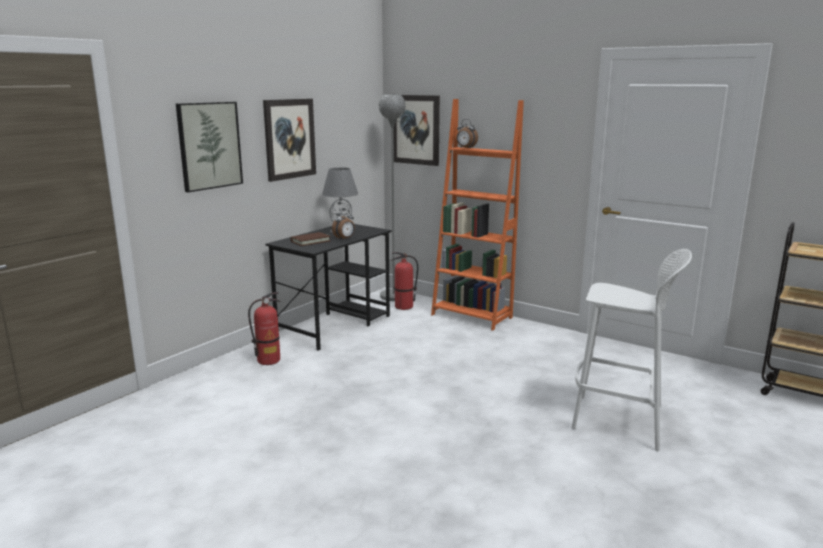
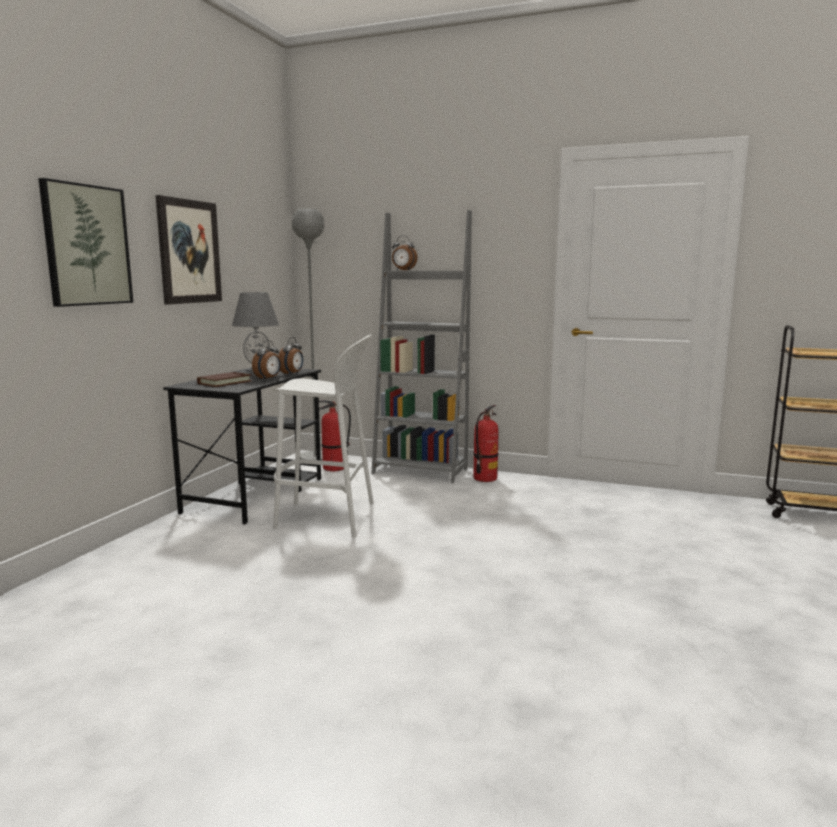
camera: 15 degrees left, 5 degrees down
fire extinguisher [248,292,281,365] -> fire extinguisher moved to [474,405,498,482]
picture [393,95,440,166] -> none
orange bookcase [431,99,524,331] -> grey bookcase [371,210,472,483]
white stool [571,249,692,451] -> white stool moved to [273,334,374,538]
none -> alarm clock [278,337,303,375]

